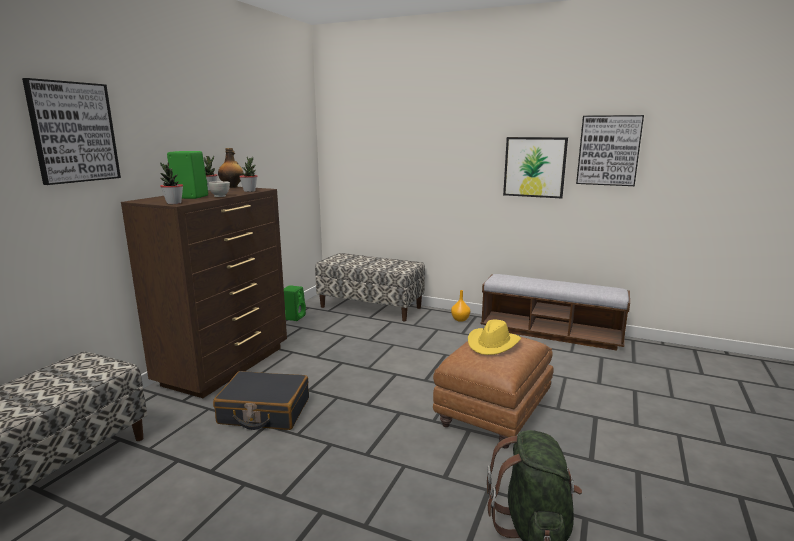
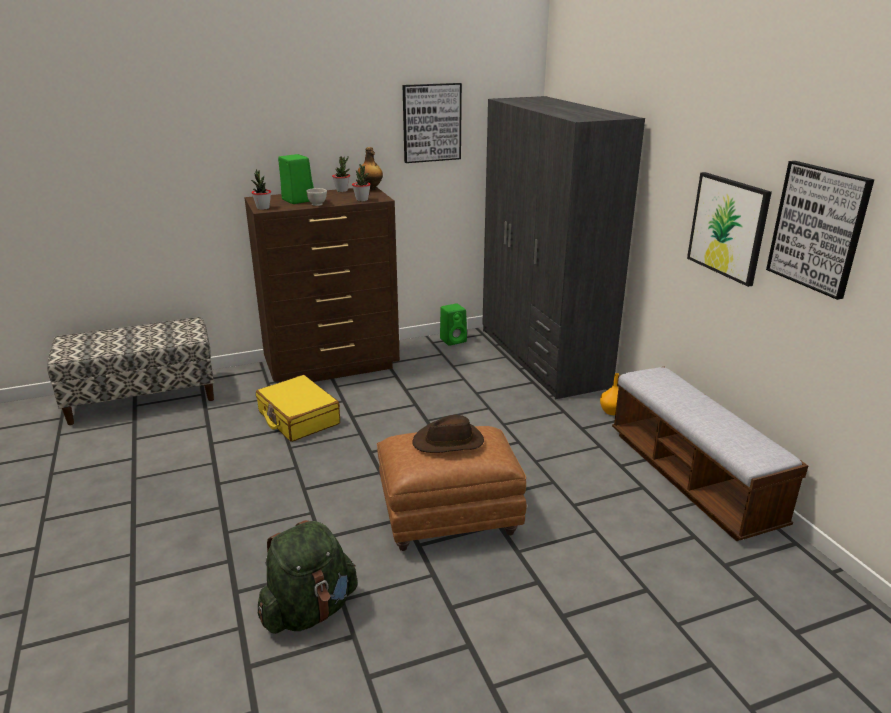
camera: 45 degrees right, 10 degrees up
picture [22,78,121,185] -> picture moved to [402,83,462,163]
black suitcase [213,371,309,430] -> yellow suitcase [256,375,340,442]
bench [315,253,425,321] -> grey wardrobe [482,96,645,399]
yellow hat [468,320,521,355] -> brown hat [413,415,484,453]

